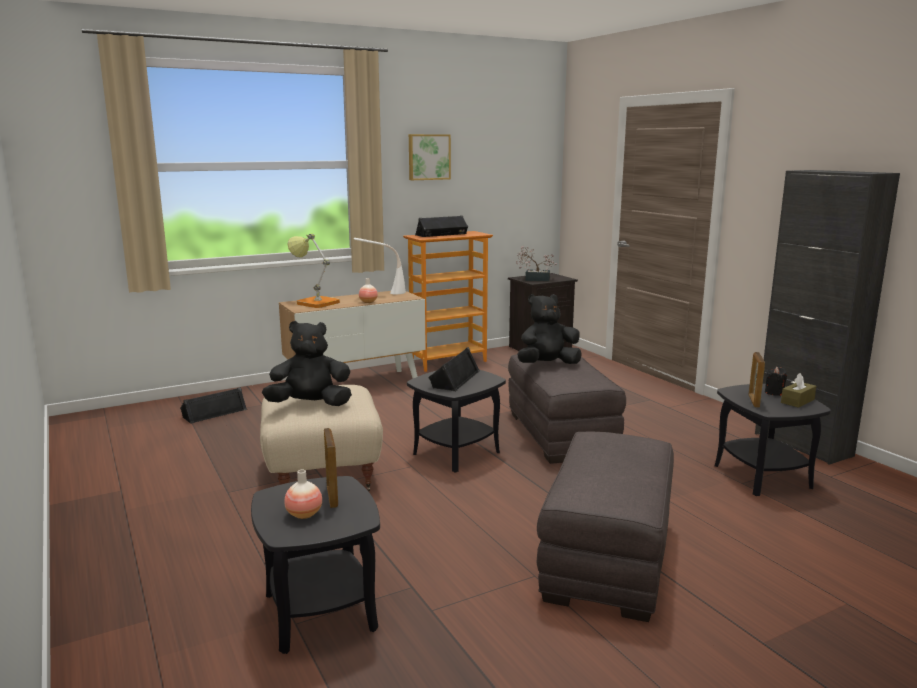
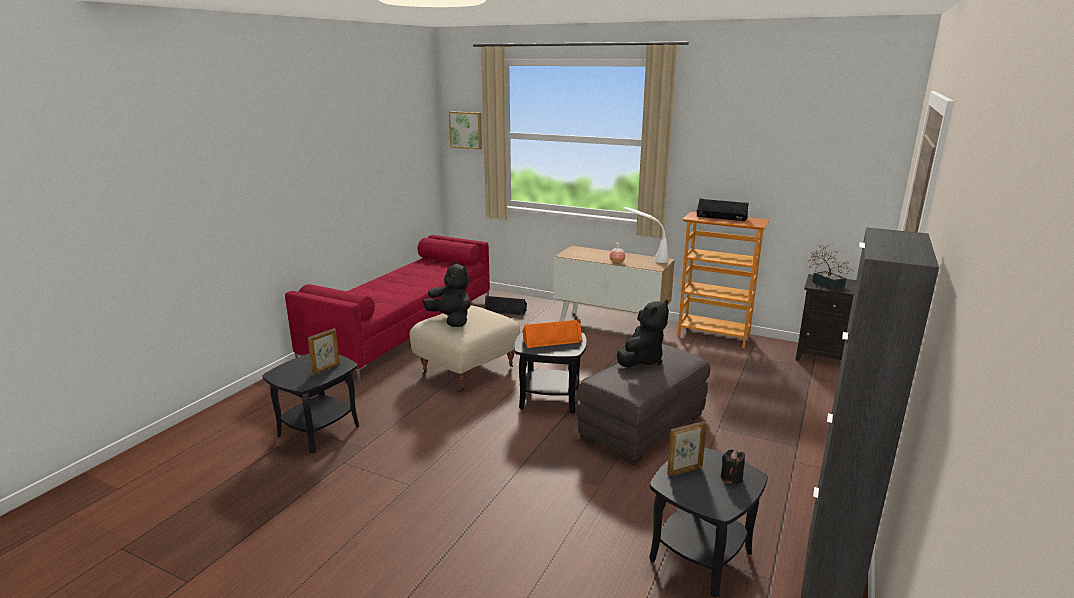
camera: 55 degrees right, 5 degrees up
vase [284,470,322,519] -> none
table lamp [287,234,340,308] -> none
picture [409,134,451,180] -> picture moved to [449,111,482,150]
black speaker [428,347,480,391] -> orange speaker [522,319,583,348]
black plush toy [518,294,582,364] -> black plush toy turned 90 degrees clockwise [617,300,669,367]
grey ottoman [537,432,674,622] -> none
brown tissue box [781,373,816,408] -> none
none -> red sofa [285,235,490,382]

